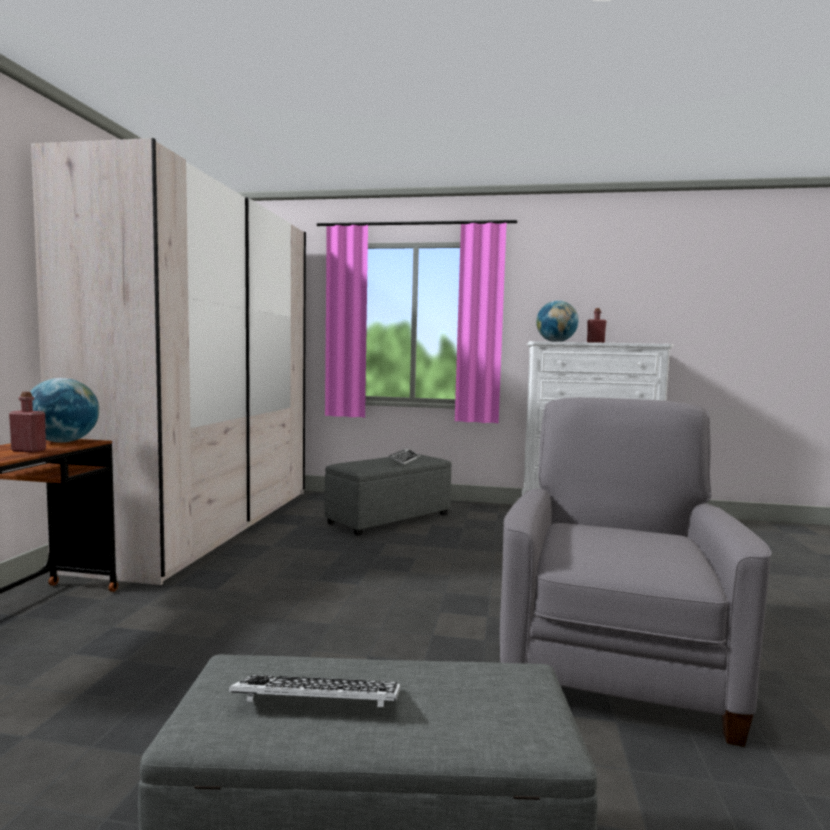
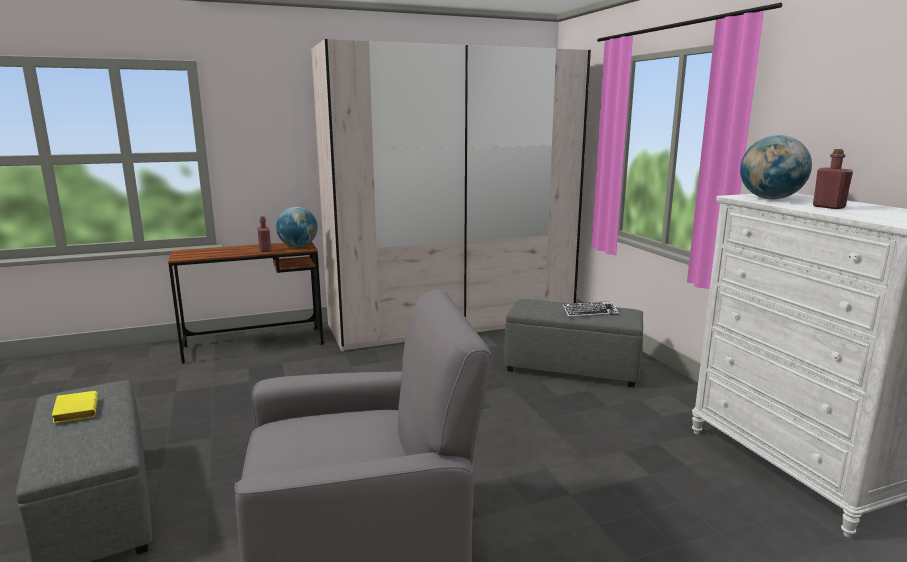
camera: 60 degrees right, 10 degrees up
keyboard [229,675,400,707] -> yellow book [52,391,98,423]

